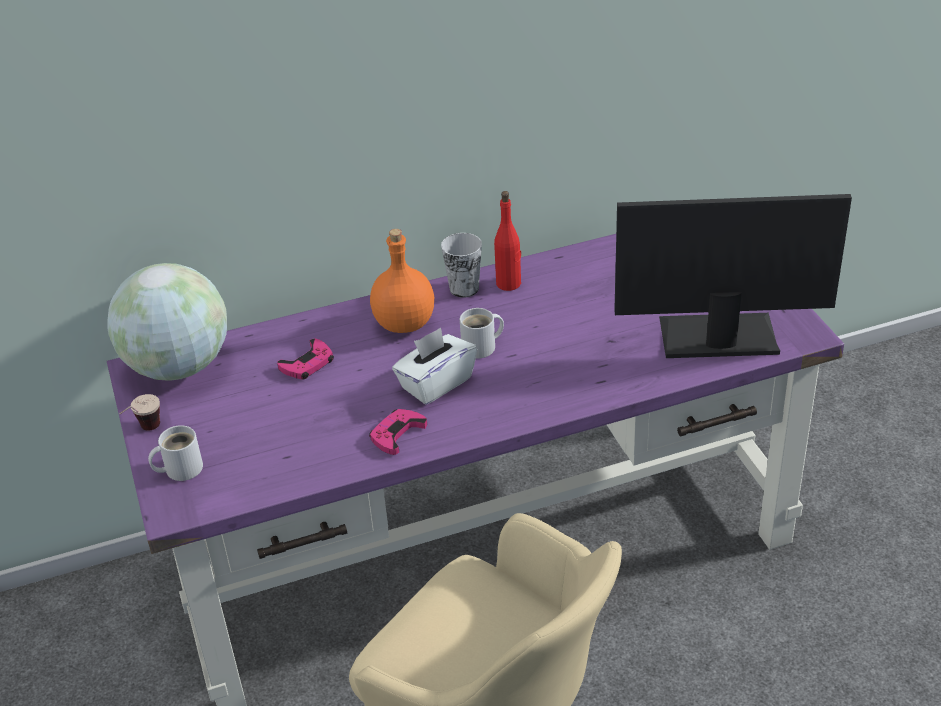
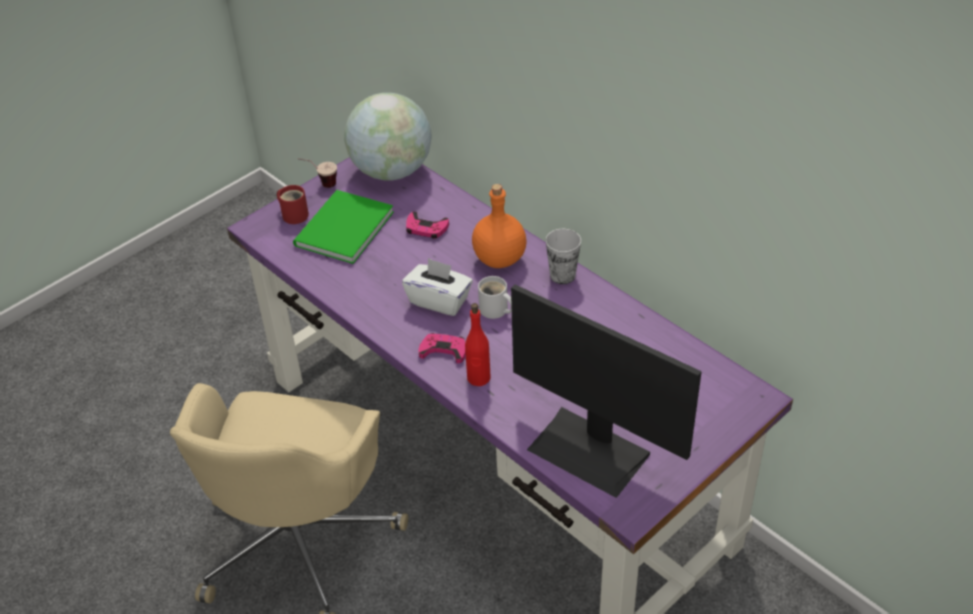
camera: 65 degrees right, 5 degrees up
white mug [148,425,203,481] -> red mug [277,185,309,224]
pink game controller [369,409,427,455] -> pink game controller moved to [418,333,466,363]
red bottle [494,191,521,291] -> red bottle moved to [465,303,491,386]
monitor [614,194,852,358] -> monitor turned 150 degrees clockwise [511,284,702,498]
none -> green book [293,190,394,264]

